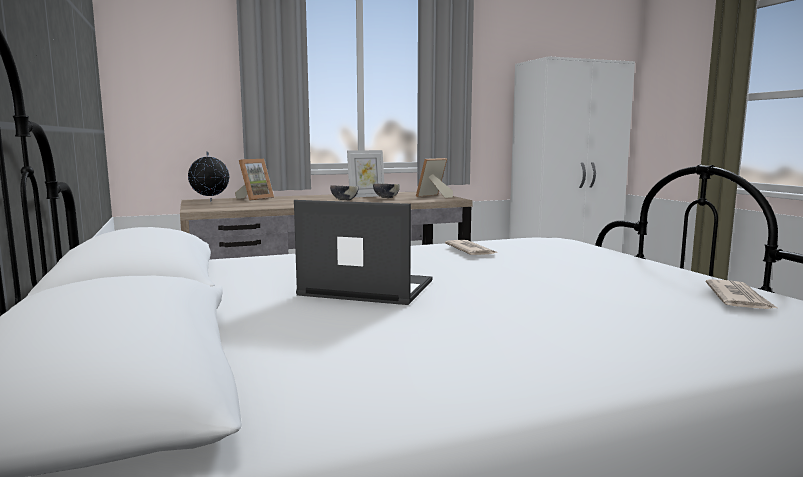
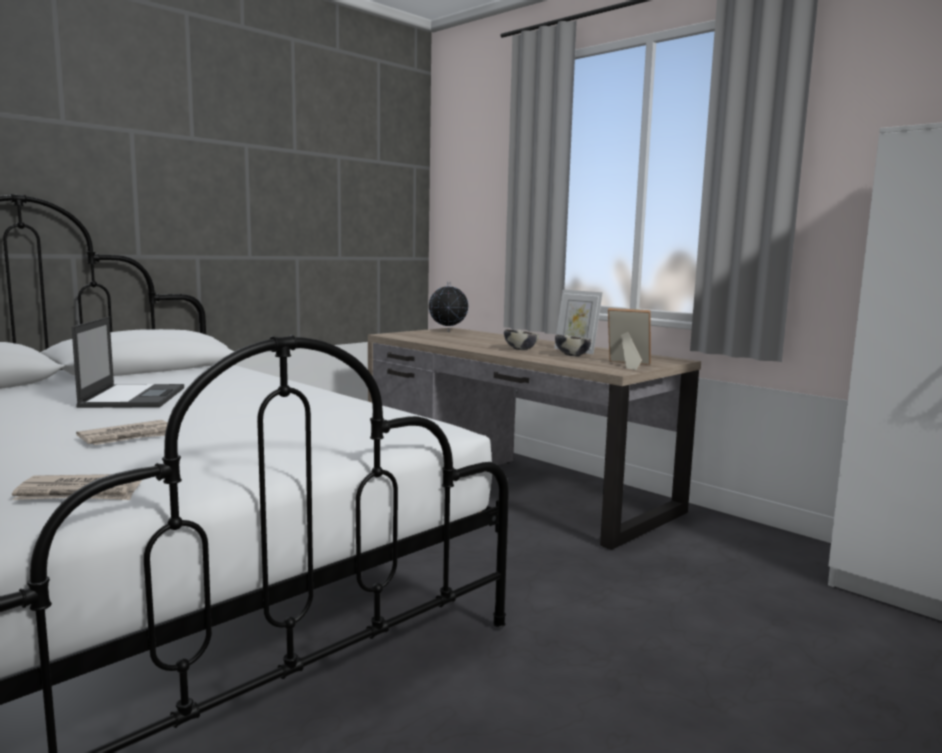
camera: 65 degrees right, 0 degrees up
picture frame [235,159,274,201] -> none
newspaper [445,240,499,255] -> newspaper moved to [76,420,168,445]

